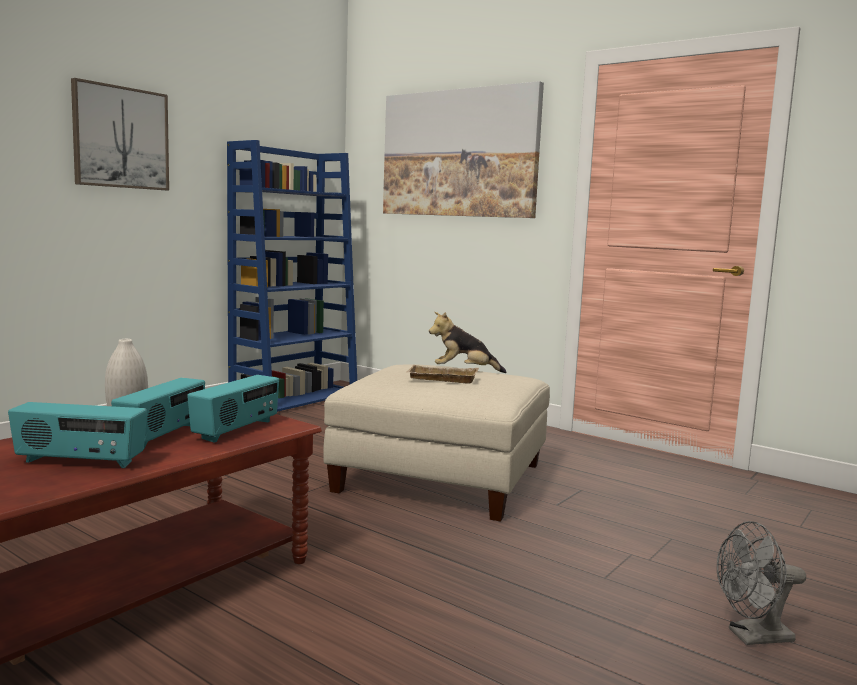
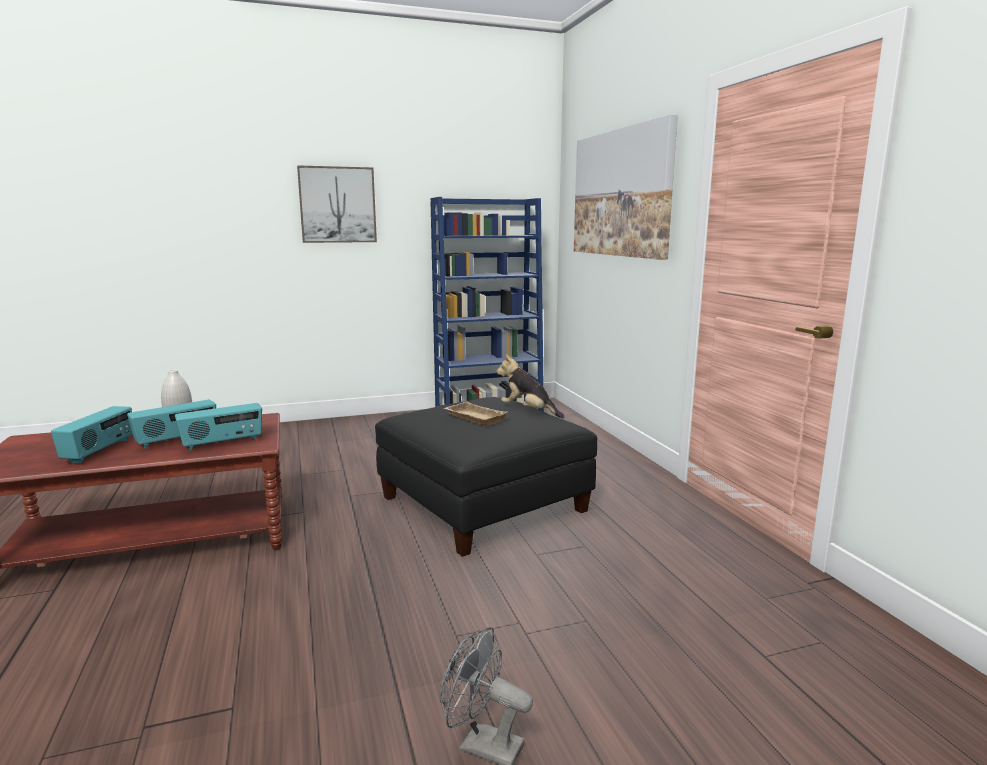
camera: 35 degrees right, 5 degrees up
radio [8,402,147,468] -> radio turned 120 degrees counterclockwise [51,406,133,464]
beige ottoman [323,364,550,522] -> black ottoman [375,397,597,557]

